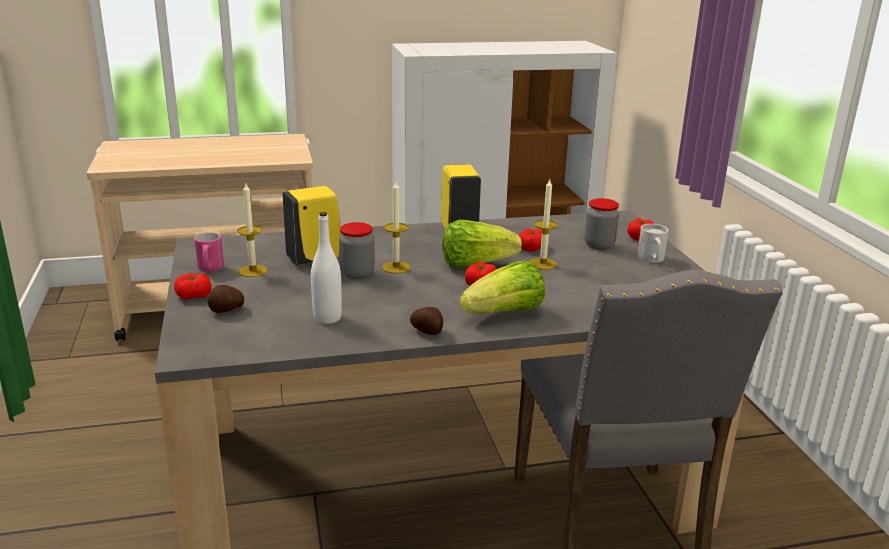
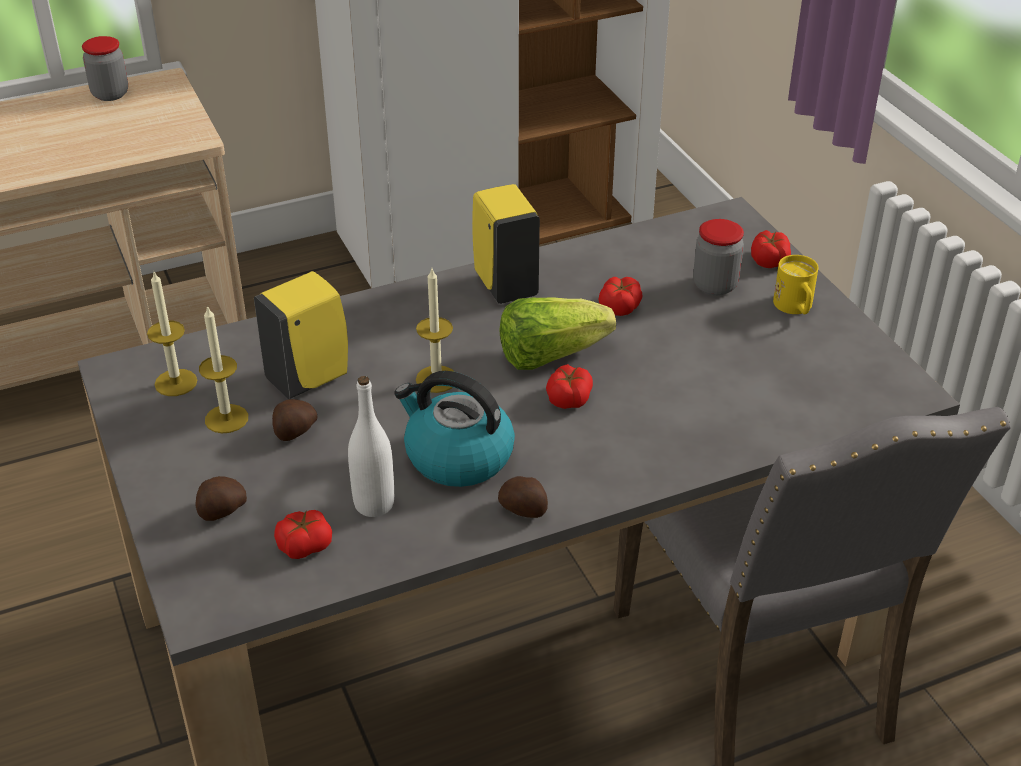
camera: 10 degrees left, 15 degrees up
tomato [174,273,211,299] -> tomato moved to [274,509,332,559]
pink mug [194,232,224,272] -> none
jar [339,222,375,279] -> jar moved to [82,36,128,101]
lettuce [460,261,545,314] -> none
candle [530,179,558,270] -> candle moved to [147,272,197,396]
white mug [637,224,668,263] -> yellow mug [773,255,818,314]
none -> potato [272,399,318,441]
none -> kettle [394,371,515,487]

